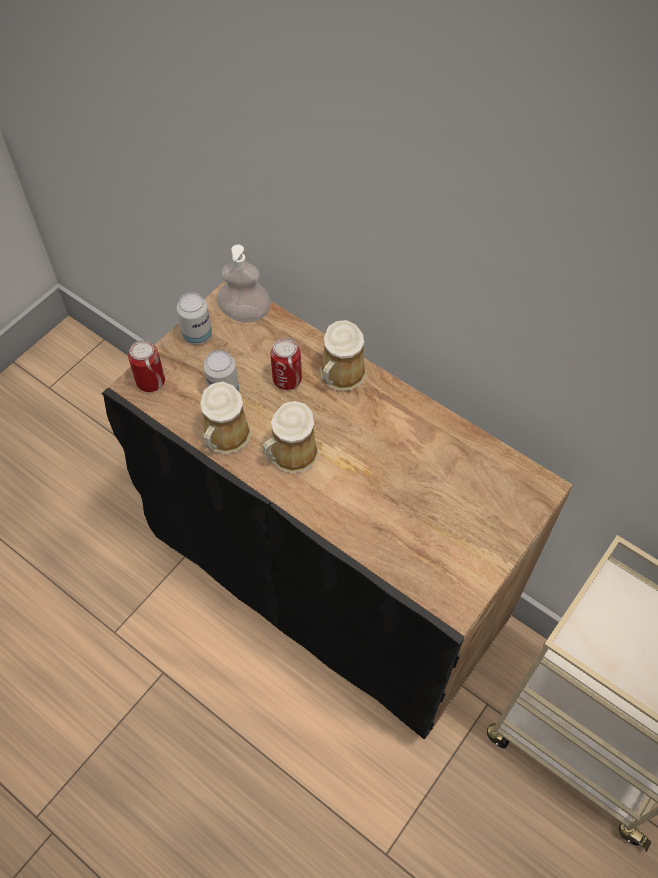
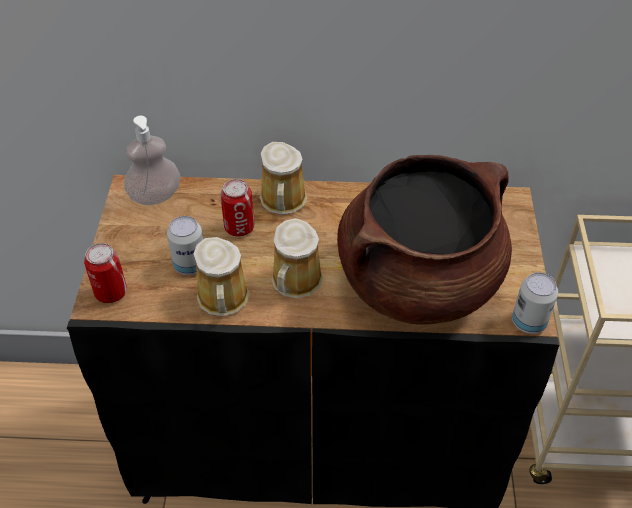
camera: 35 degrees left, 10 degrees down
can [177,292,212,345] -> can moved to [512,272,558,334]
none -> brown cooking pot [337,155,512,324]

